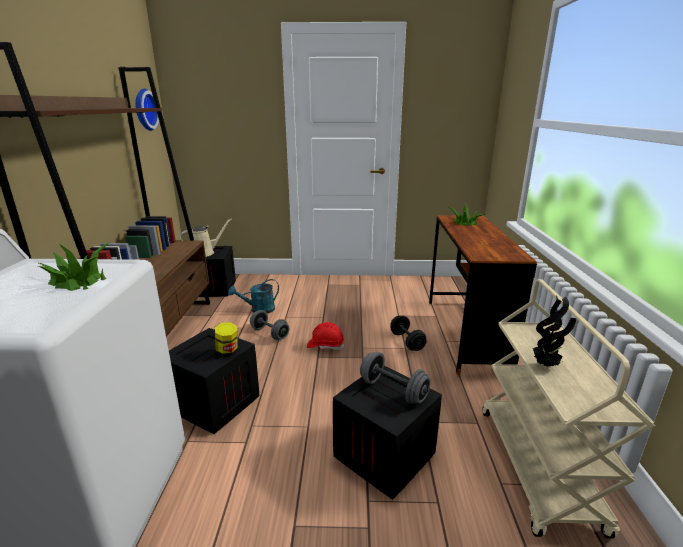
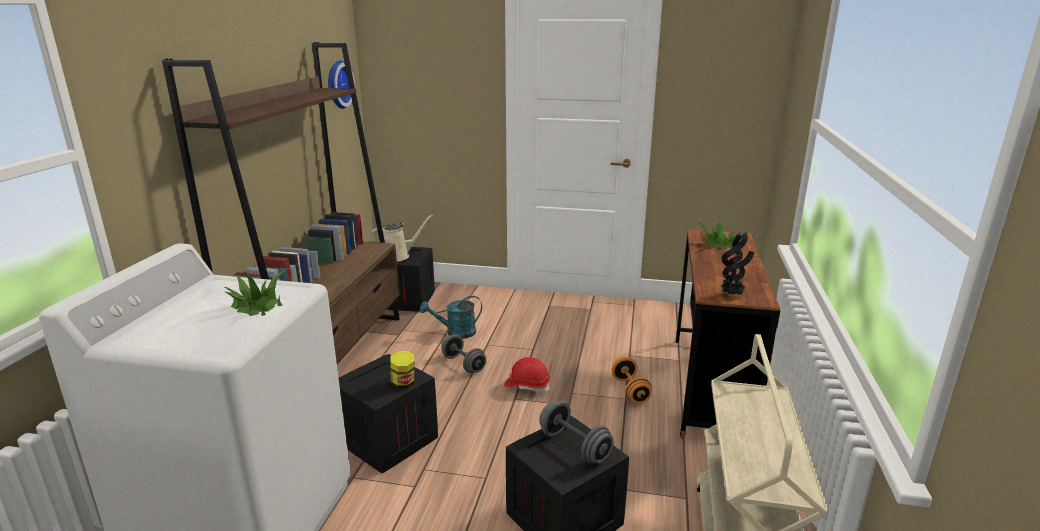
camera: 10 degrees right, 0 degrees up
black dumbbell [390,316,427,351] -> orange dumbbell [612,357,652,404]
potted plant [533,296,576,367] -> potted plant moved to [721,232,754,296]

